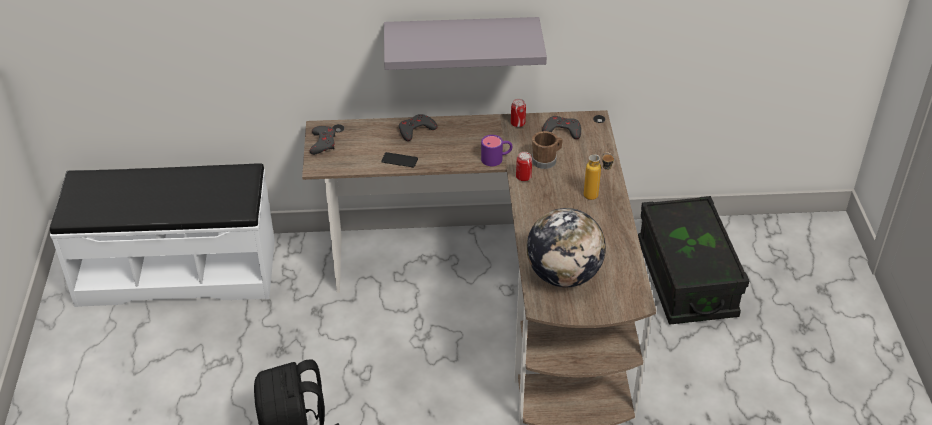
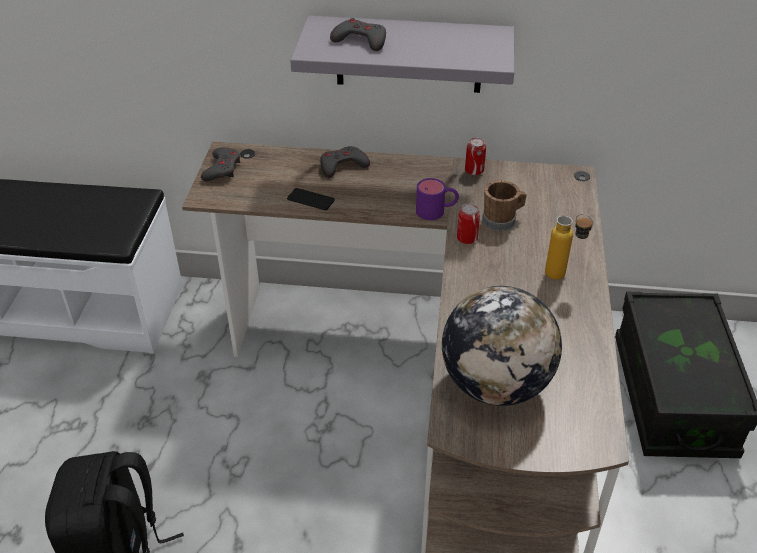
camera: 10 degrees right, 0 degrees up
grey game controller [542,116,581,139] -> grey game controller moved to [330,18,386,51]

